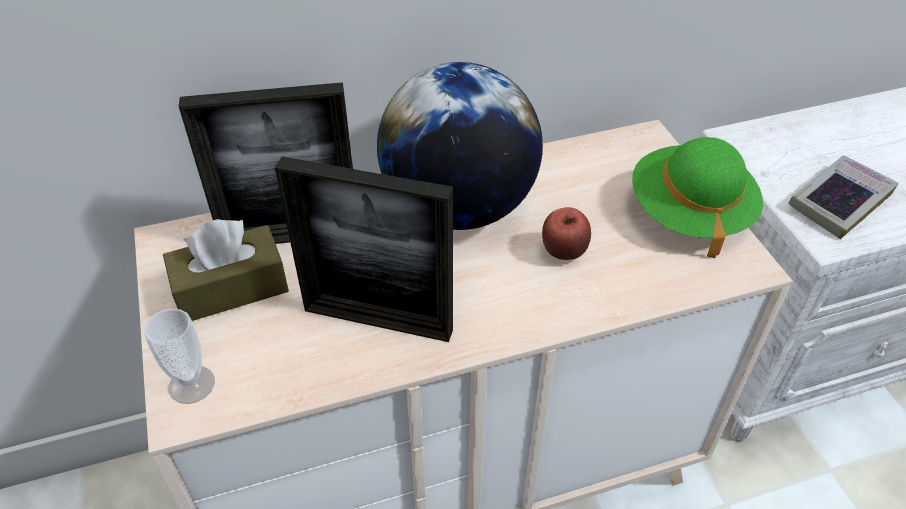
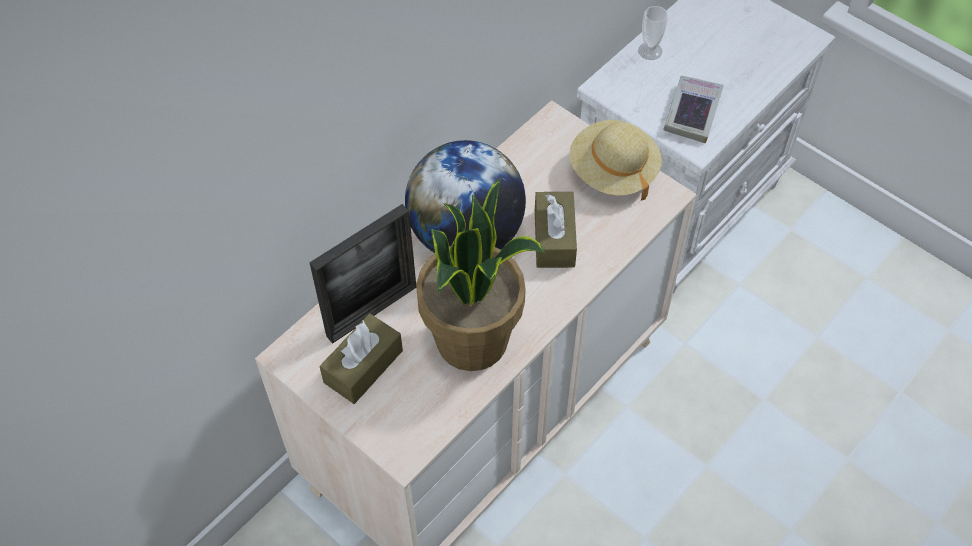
camera: 30 degrees left, 10 degrees up
cup [144,308,215,404] -> cup moved to [638,6,668,60]
picture frame [275,156,453,342] -> potted plant [416,178,545,371]
apple [542,207,591,260] -> brown tissue box [535,192,577,268]
green hat [632,137,763,258] -> beige hat [569,120,662,200]

